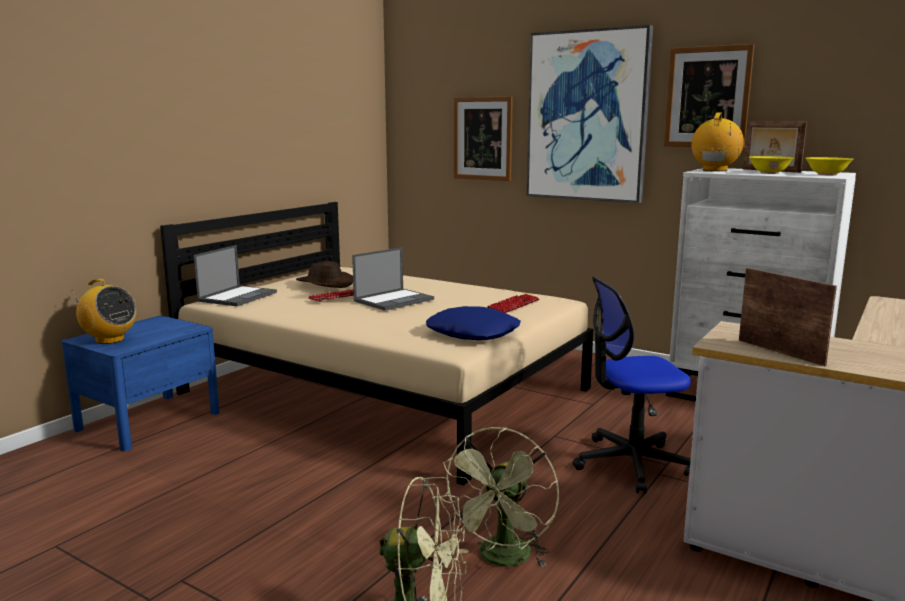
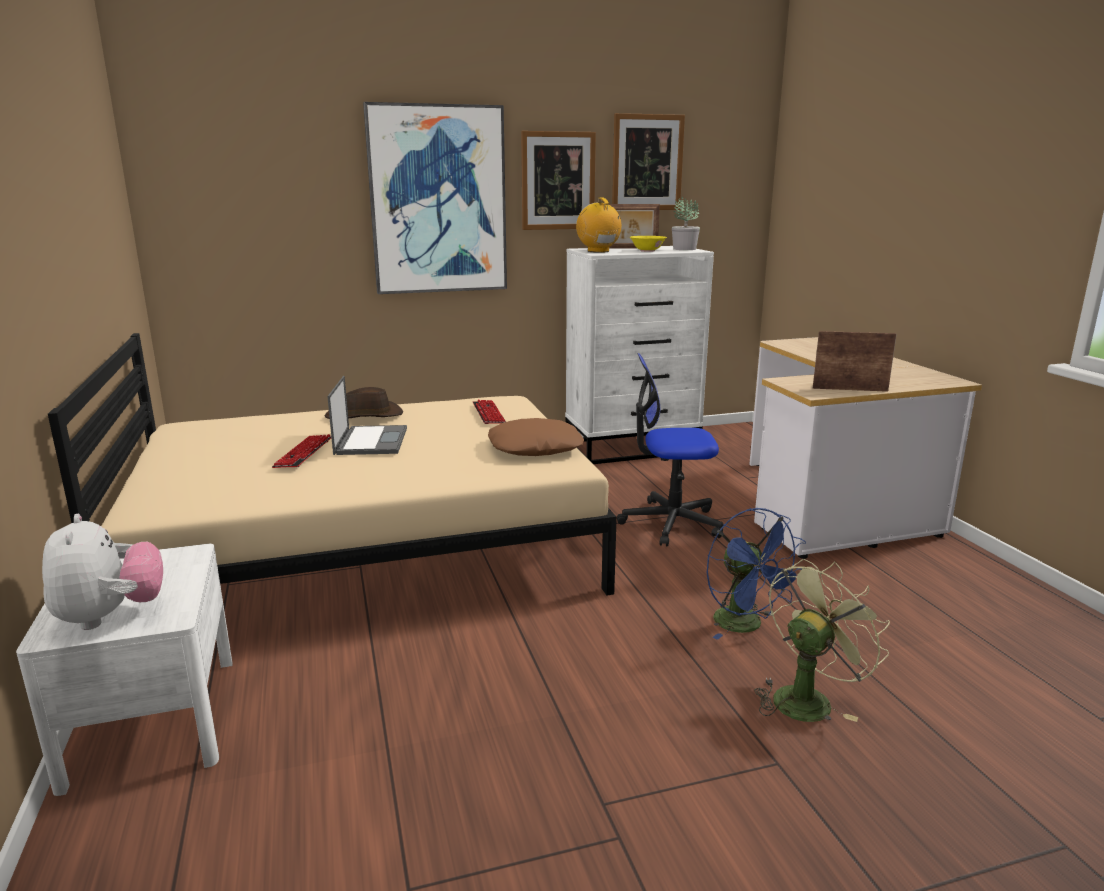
camera: 50 degrees left, 5 degrees up
blue nightstand [62,316,220,451] -> white nightstand [16,544,233,796]
radio [72,279,136,344] -> plush toy [42,514,163,630]
laptop [193,245,277,306] -> none
brown hat [296,261,353,288] -> brown hat moved to [325,387,403,419]
blue pillow [426,306,521,340] -> brown pillow [488,418,584,456]
green fan [441,427,559,567] -> blue fan [707,508,806,640]
picture [454,96,513,181] -> picture moved to [612,113,685,210]
office chair [573,276,691,494] -> office chair turned 60 degrees clockwise [617,353,723,547]
yellow bowl [805,157,854,176] -> potted plant [672,197,700,250]

